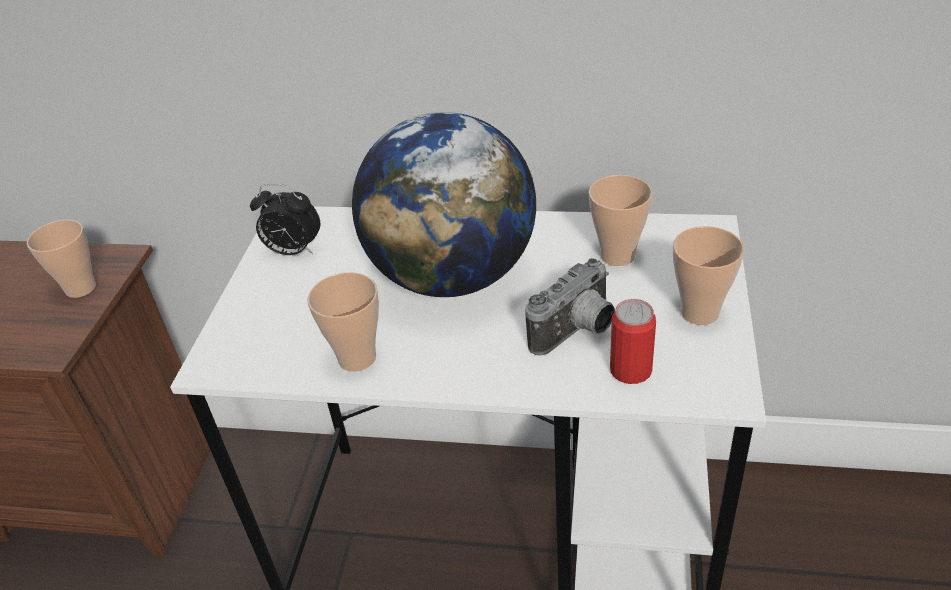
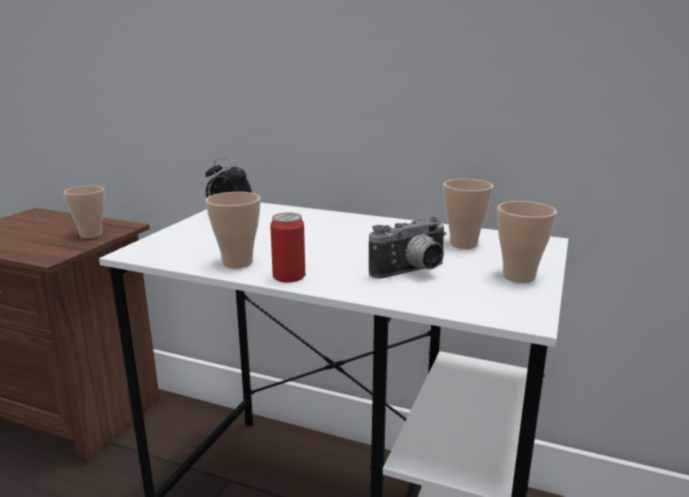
camera: 10 degrees right, 20 degrees down
globe [352,112,536,297] -> none
can [610,299,656,384] -> can moved to [270,212,305,283]

